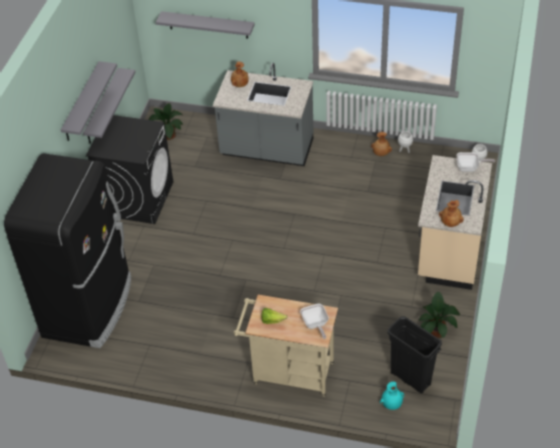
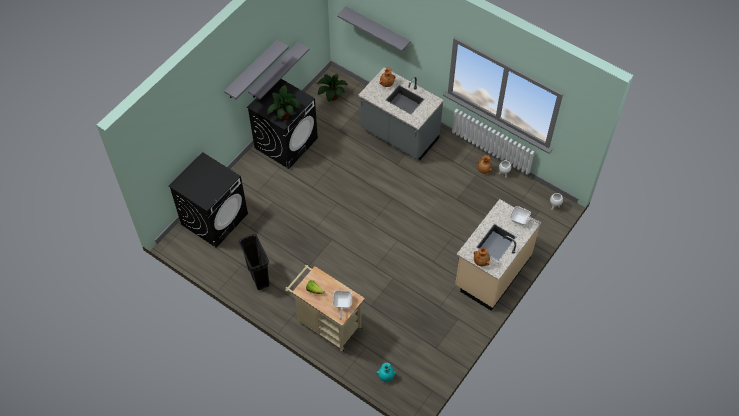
camera: 20 degrees right, 10 degrees up
black fridge [4,153,131,348] -> black washing machine [169,152,248,248]
black trash can [387,316,442,393] -> black trash can moved to [238,234,269,290]
potted plant [418,292,460,339] -> potted plant moved to [267,85,300,120]

